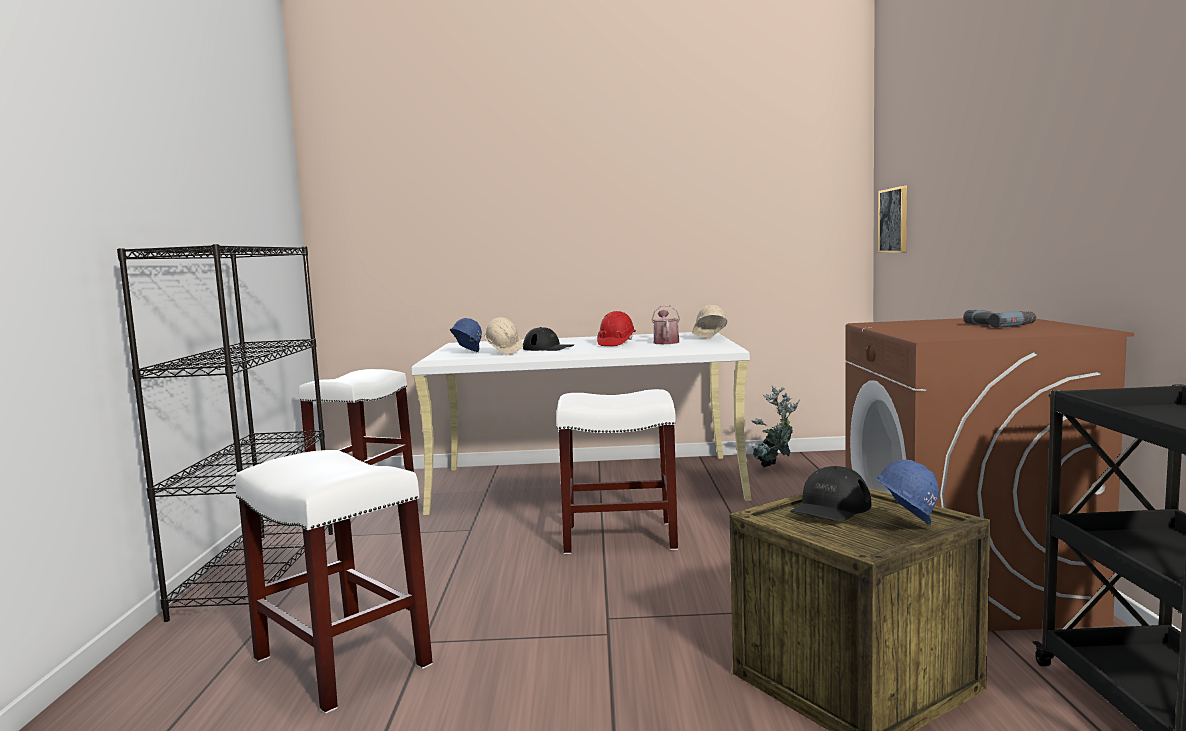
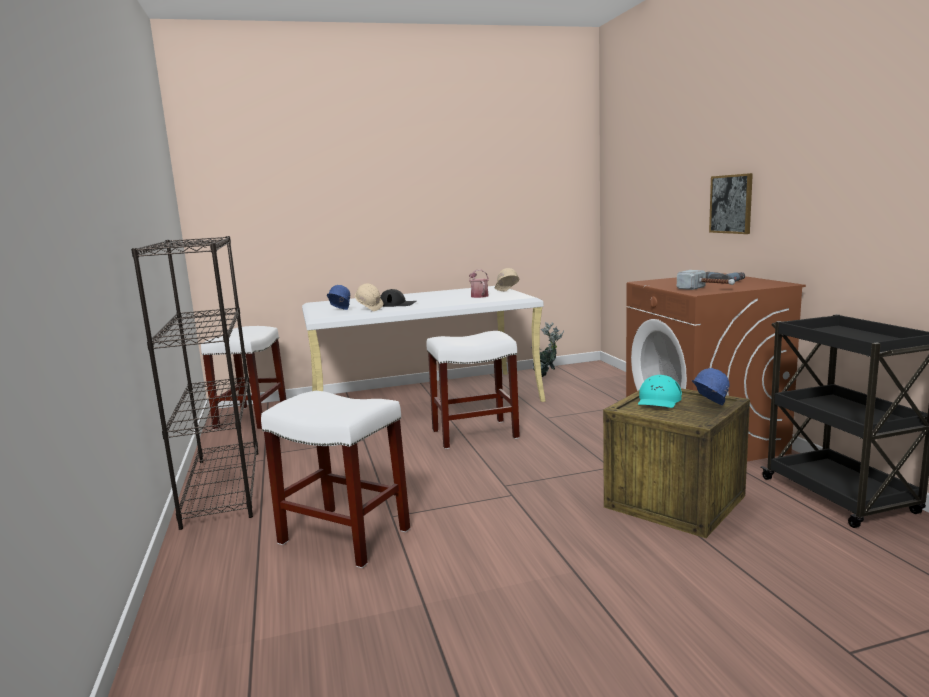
camera: 15 degrees left, 5 degrees up
red hard hat [597,311,636,346] -> none
black cap [790,466,871,522] -> turquoise cap [638,375,682,408]
picture [878,186,907,253] -> picture moved to [709,173,753,234]
none -> hammer [677,270,735,290]

